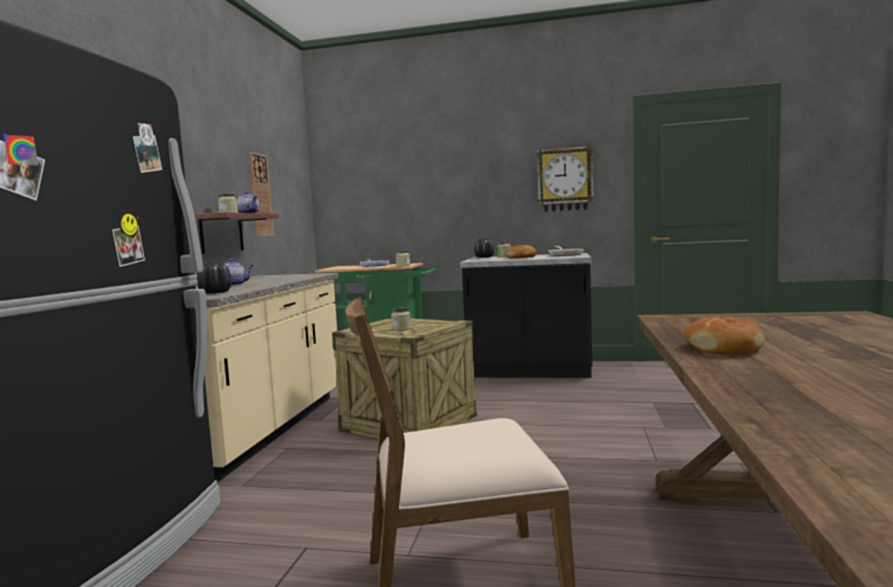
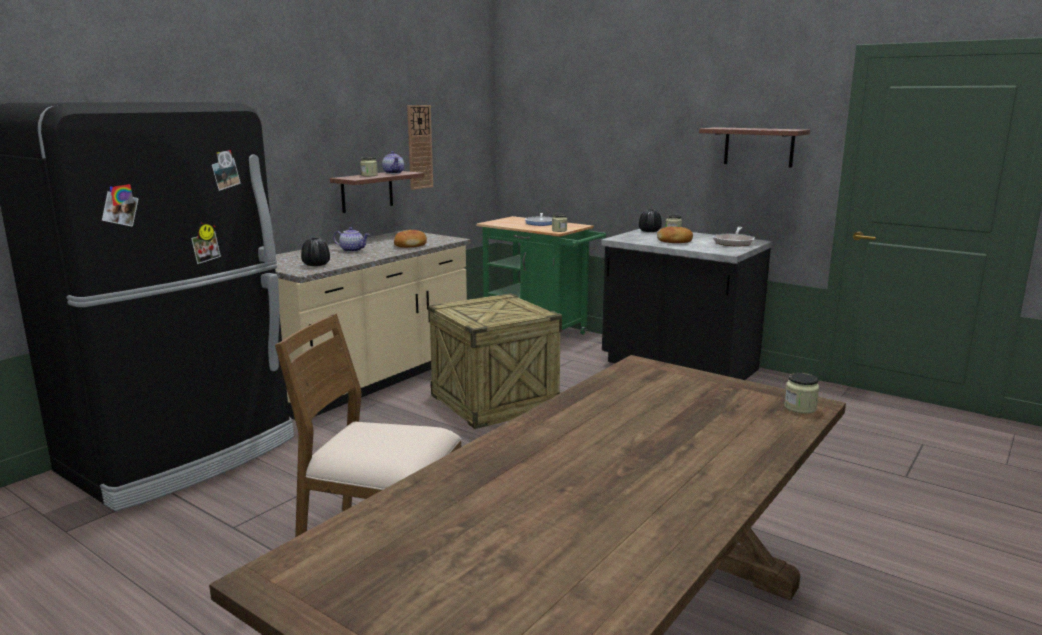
camera: 25 degrees right, 10 degrees up
jar [391,307,411,331] -> jar moved to [784,373,819,414]
wall clock [537,146,594,212] -> shelf [699,127,810,168]
bread [684,316,765,355] -> bread moved to [394,230,427,248]

